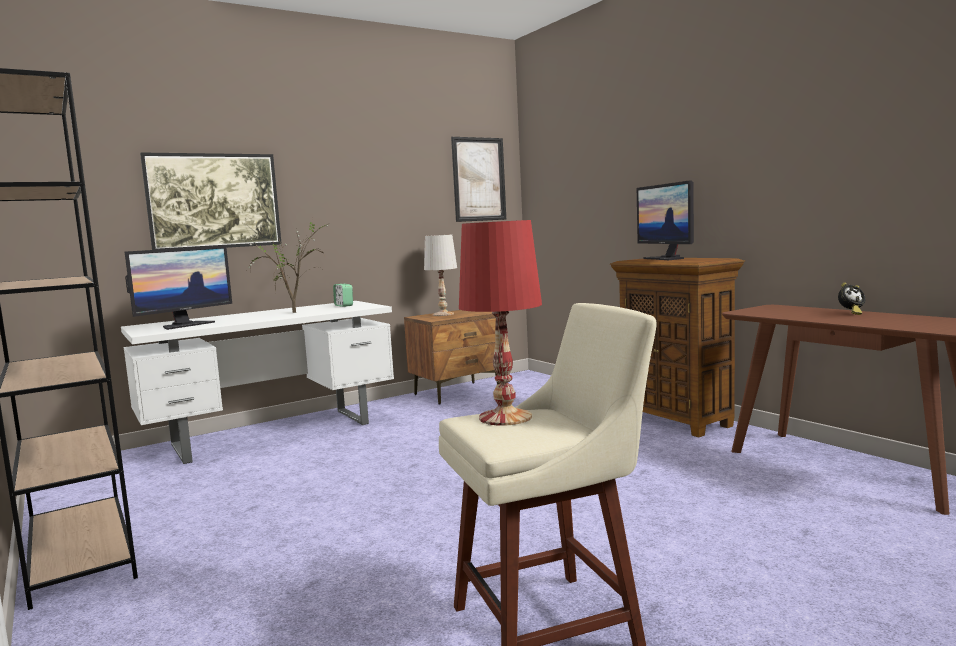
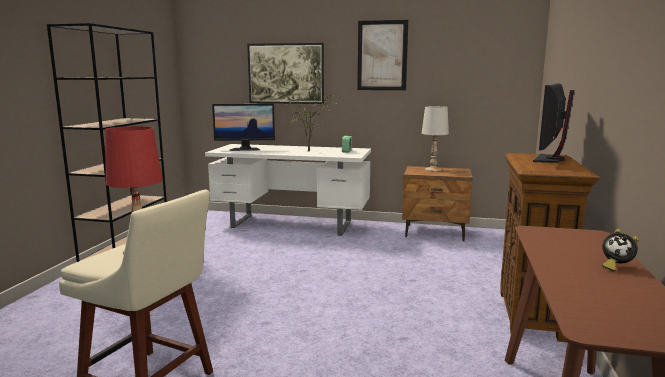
camera: 45 degrees right, 5 degrees up
picture [451,137,506,222] -> picture moved to [357,20,408,90]

